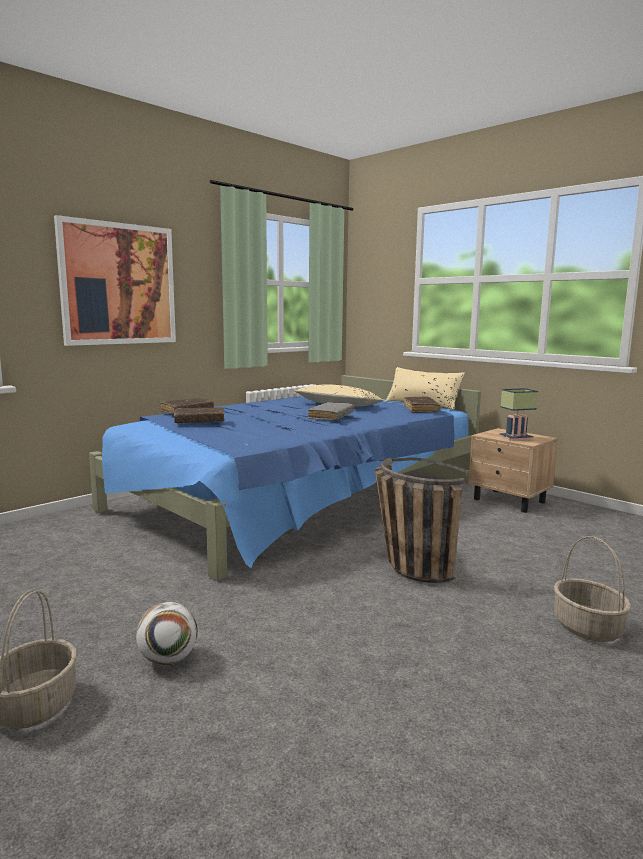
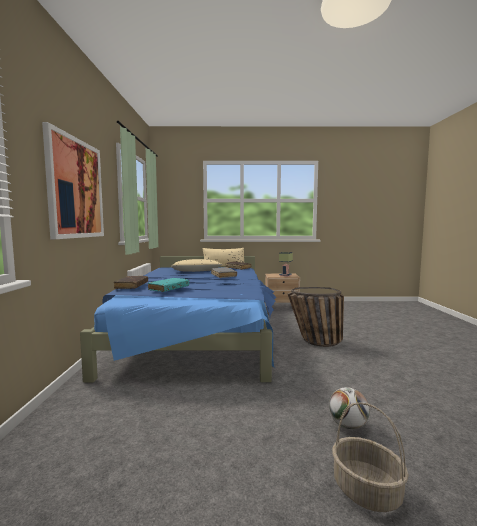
camera: 45 degrees left, 5 degrees down
brown book [174,407,225,423] -> turquoise book [148,278,189,292]
basket [554,536,631,642] -> none

